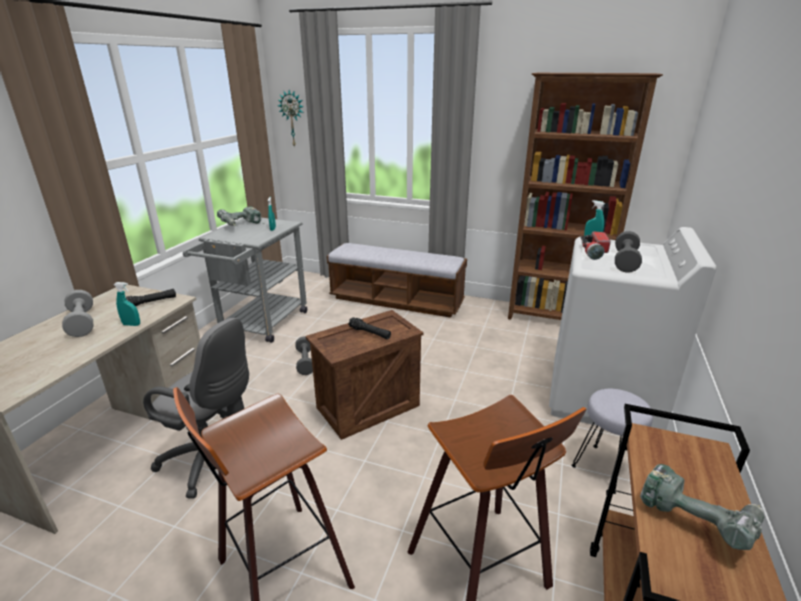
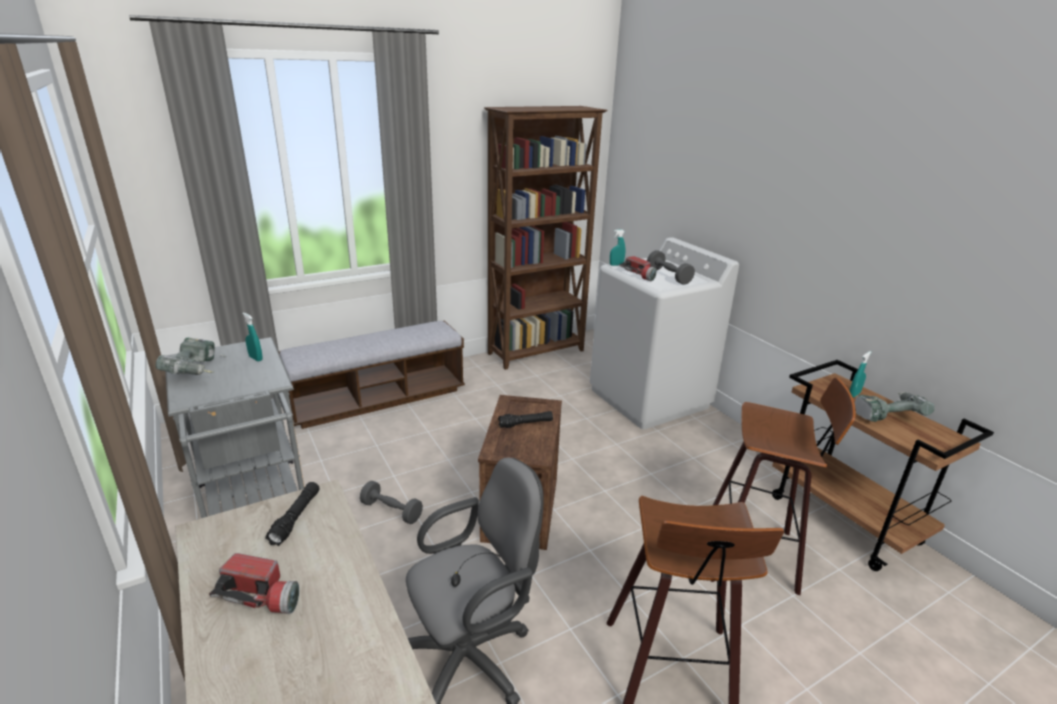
camera: 50 degrees left, 0 degrees up
grey dumbbell [62,290,93,337] -> flashlight [209,553,299,614]
turquoise spray bottle [114,282,140,326] -> turquoise spray bottle moved to [849,351,872,397]
wall clock [277,90,304,148] -> none
grey stool [571,389,653,494] -> none

